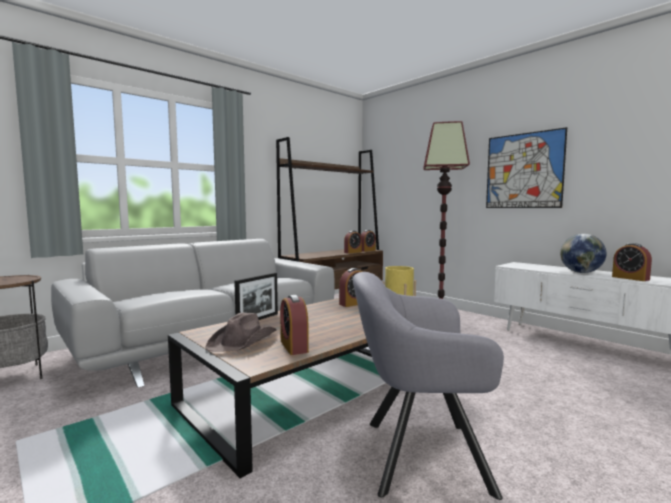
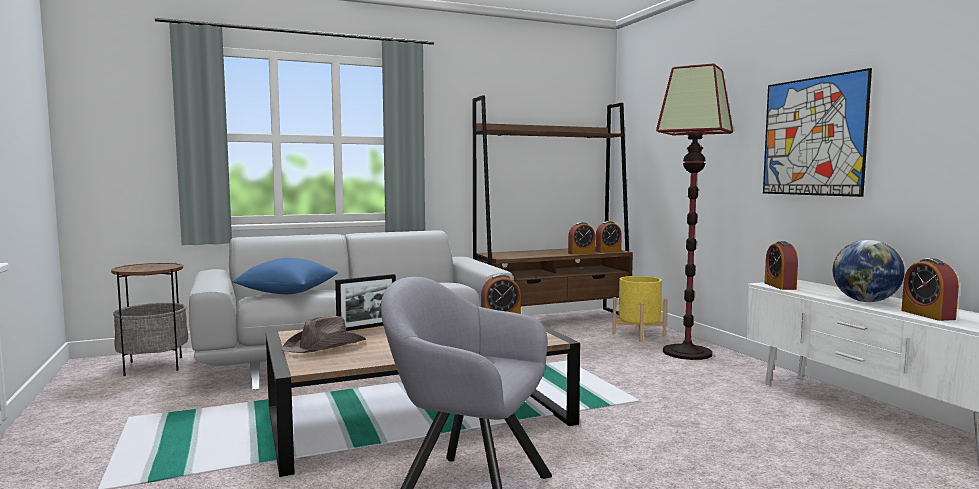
camera: 20 degrees right, 0 degrees up
alarm clock [280,295,309,355] -> alarm clock moved to [765,241,798,290]
none -> blue pillow [232,258,338,294]

